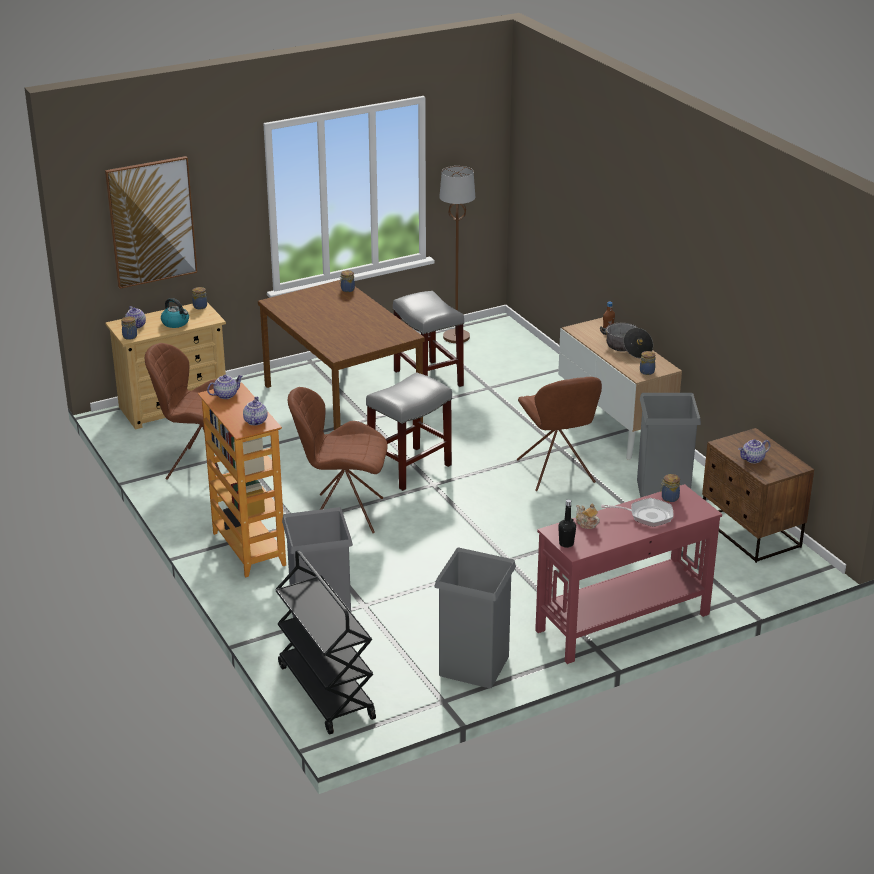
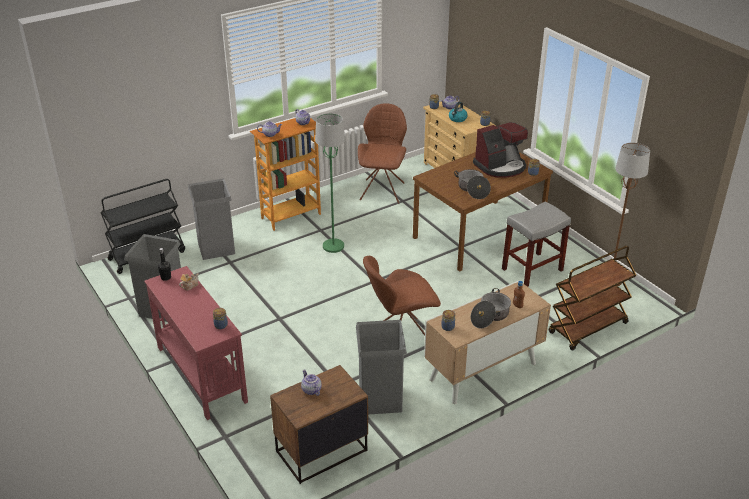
camera: 85 degrees right, 5 degrees up
picture [105,156,197,289] -> none
brown chair [288,387,388,533] -> green floor lamp [315,113,345,253]
grey stool [366,372,452,491] -> none
frying pan [601,498,673,527] -> none
none -> cooking pot [454,169,491,199]
none -> coffee machine [473,122,528,178]
none -> brown cart [549,246,636,351]

